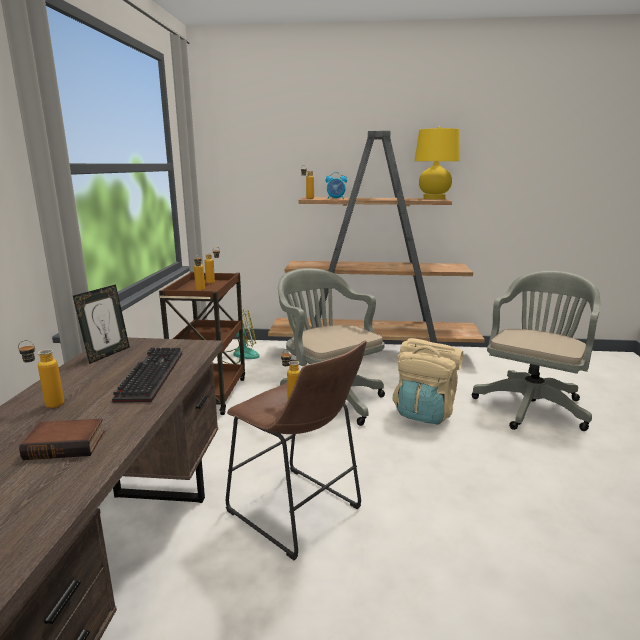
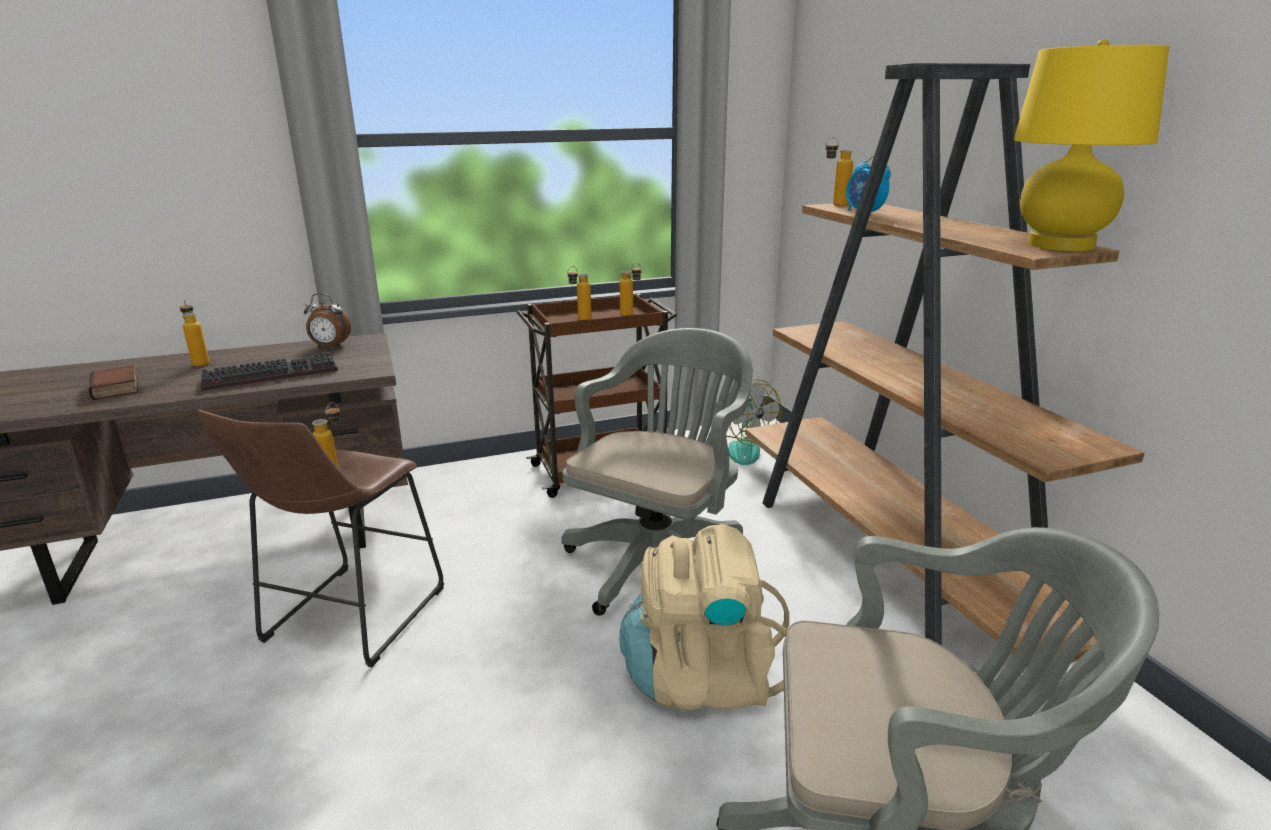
camera: 65 degrees right, 5 degrees up
picture frame [73,284,130,364] -> alarm clock [304,293,351,347]

